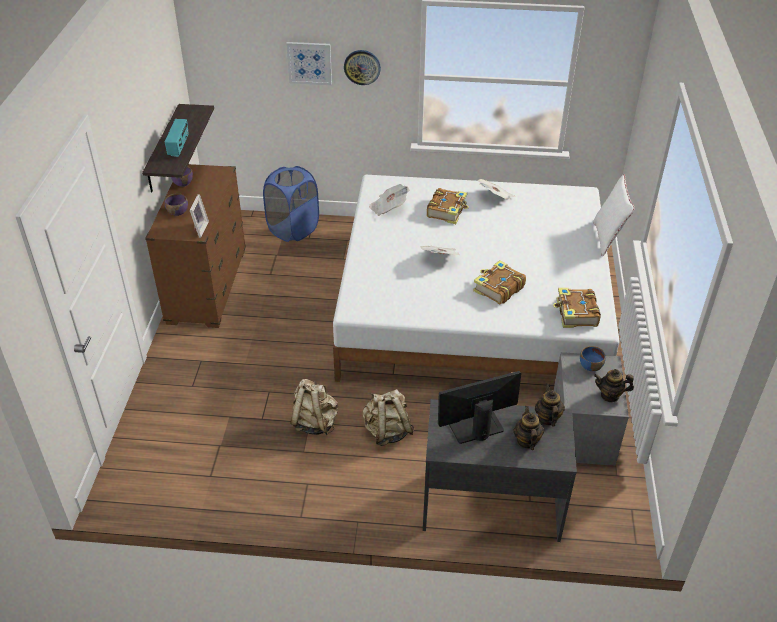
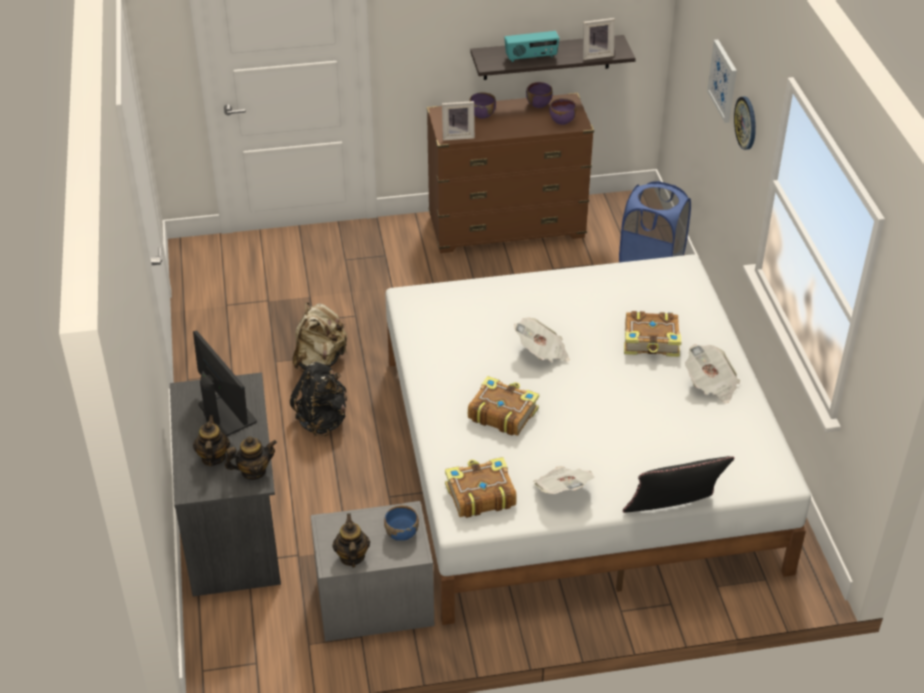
camera: 75 degrees right, 0 degrees up
beige backpack [362,389,415,446] -> black backpack [290,362,347,436]
newspaper [369,184,409,216] -> newspaper moved to [533,466,595,494]
teapot [513,406,544,450] -> teapot turned 75 degrees counterclockwise [193,415,230,466]
white pillow [593,174,635,256] -> black pillow [623,456,734,513]
none -> purple bowl [549,98,577,125]
none -> picture frame [583,18,615,60]

